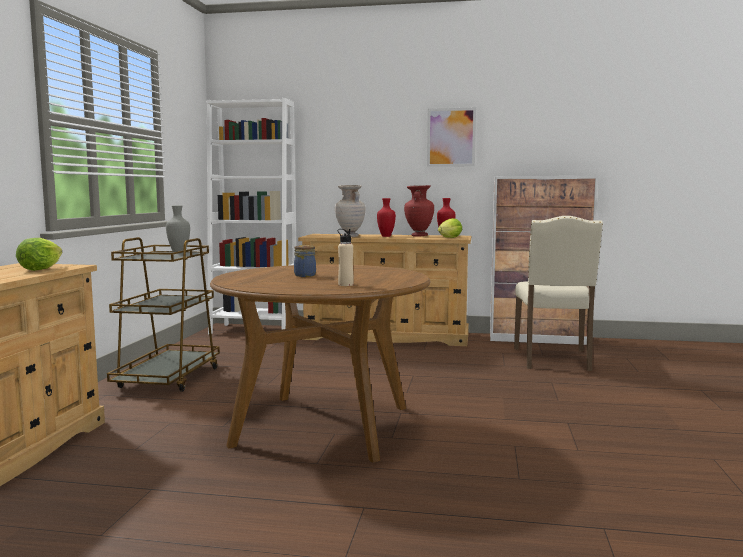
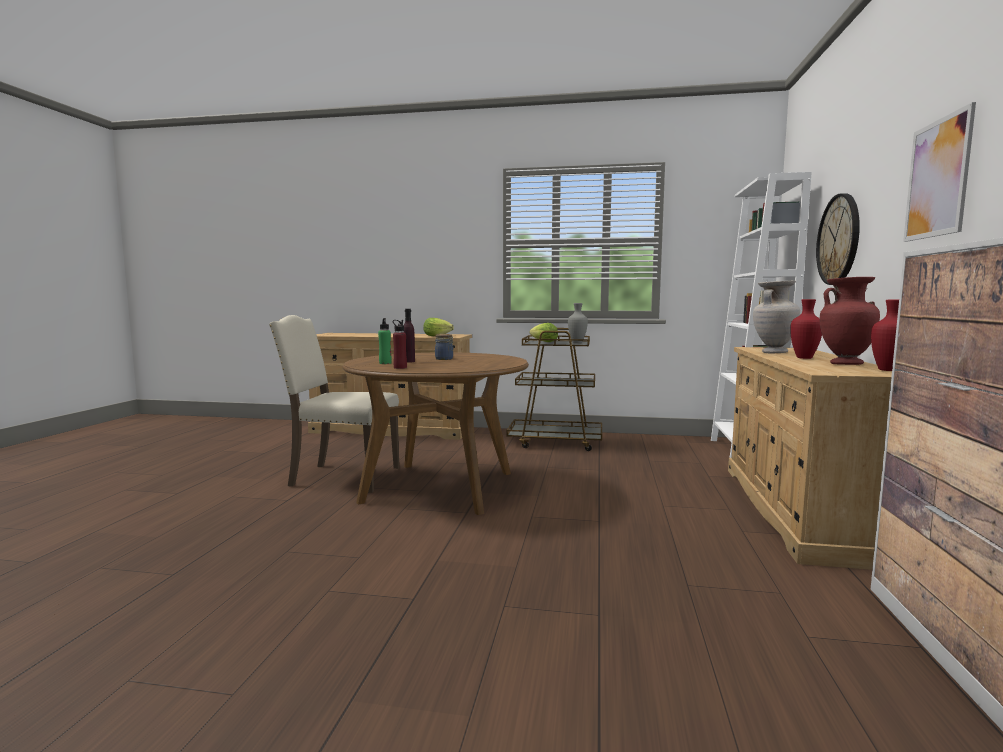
camera: 90 degrees right, 0 degrees up
beige bottle [338,229,354,286] -> green bottle [378,318,392,364]
lettuce [438,218,462,238] -> lettuce moved to [529,323,558,342]
beige chair [514,216,603,371] -> beige chair moved to [269,315,399,493]
none -> red bottle [393,320,407,369]
none -> purple bottle [404,309,415,363]
none -> wall clock [816,193,860,285]

